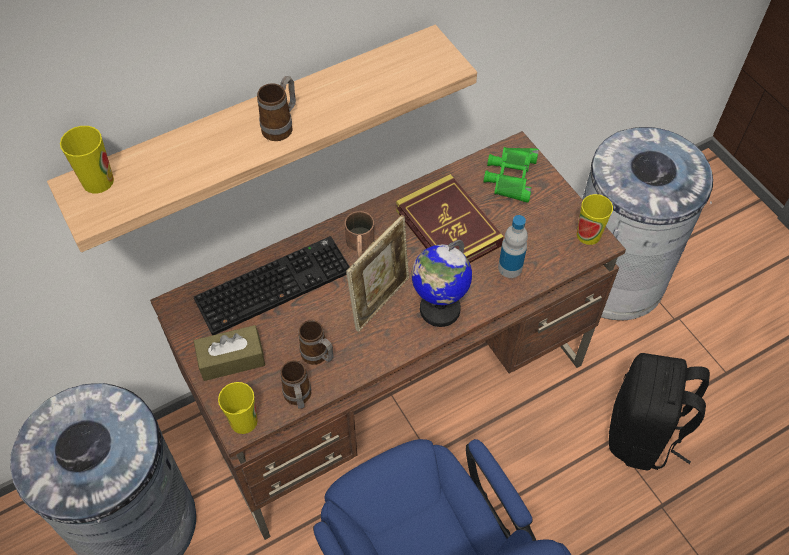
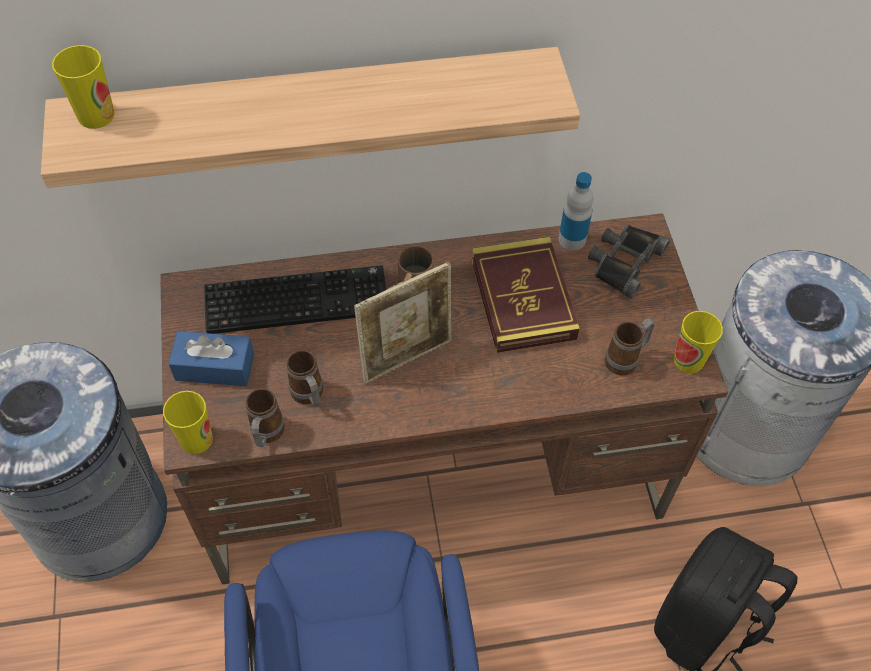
camera: 20 degrees right, 0 degrees up
brown tissue box [194,325,265,381] -> blue tissue box [168,331,254,386]
mug [257,76,296,141] -> mug moved to [605,318,655,375]
globe [411,240,472,327] -> none
green binoculars [484,147,539,202] -> black binoculars [588,225,670,299]
bottle [498,215,528,278] -> bottle moved to [559,172,594,250]

